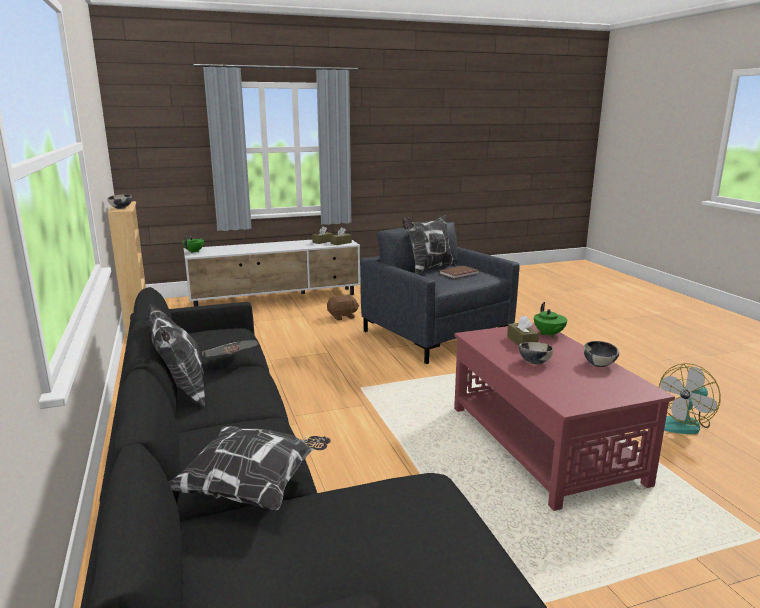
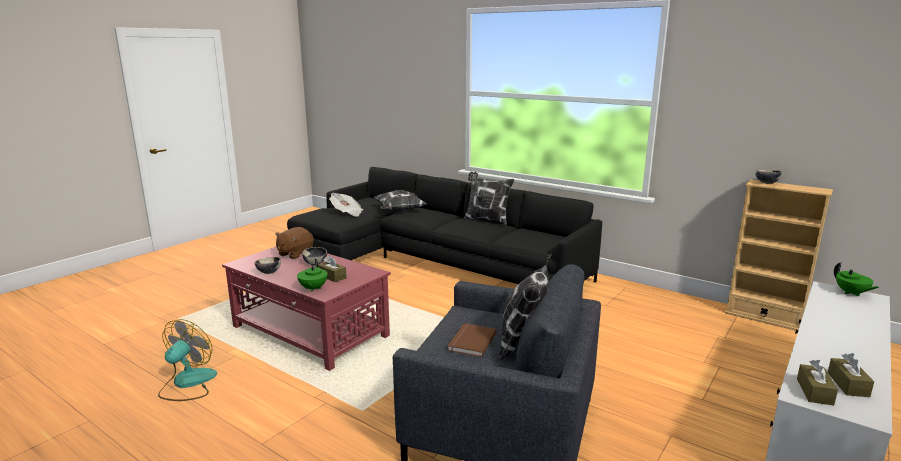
camera: 145 degrees right, 0 degrees up
newspaper [202,340,259,357] -> newspaper moved to [329,193,363,217]
brown plush toy [327,295,359,321] -> brown plush toy moved to [275,227,314,259]
green teapot [534,302,567,337] -> green teapot turned 135 degrees counterclockwise [297,259,328,292]

